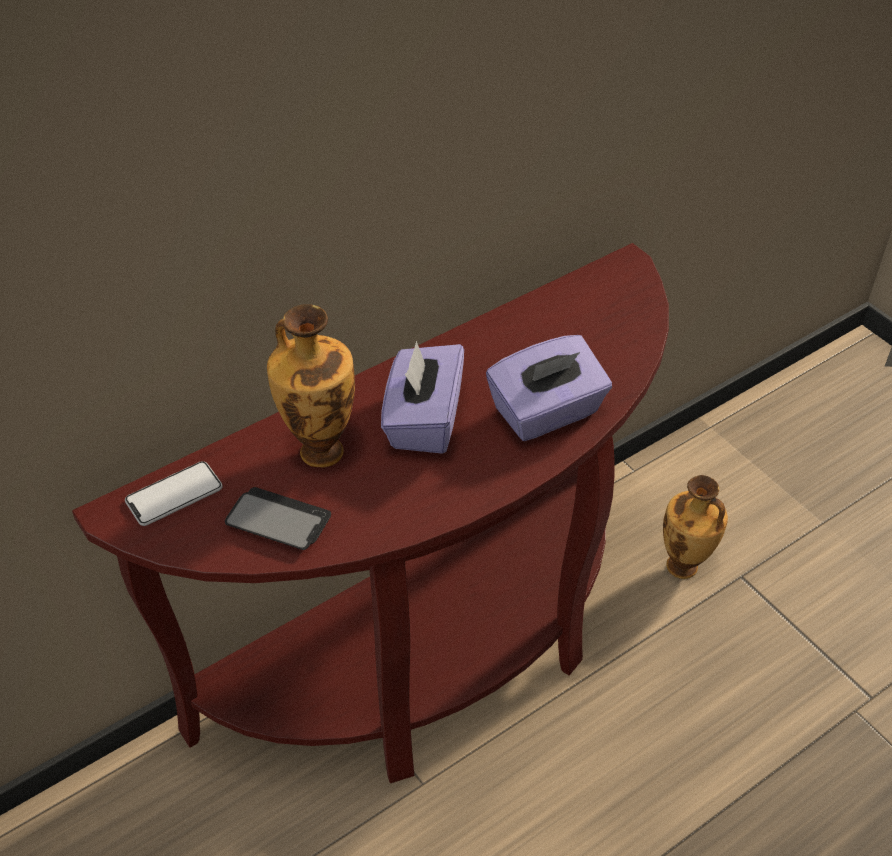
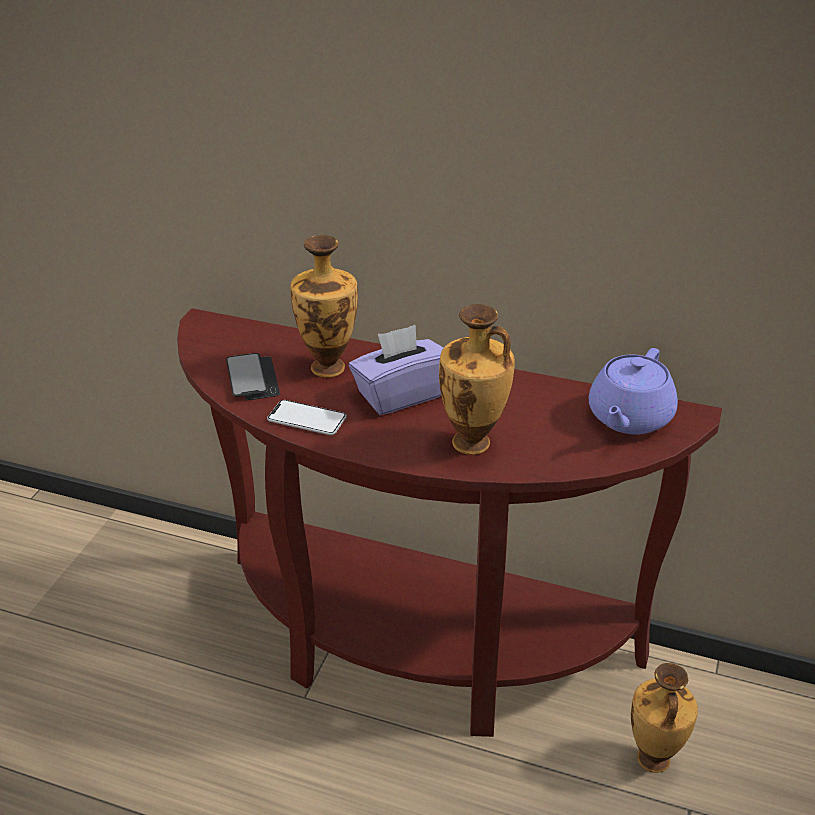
camera: 55 degrees right, 10 degrees down
phone [125,461,223,526] -> phone moved to [267,400,347,435]
purple tissue box [486,335,612,441] -> vase [439,304,515,455]
none -> purple teapot [589,348,678,435]

